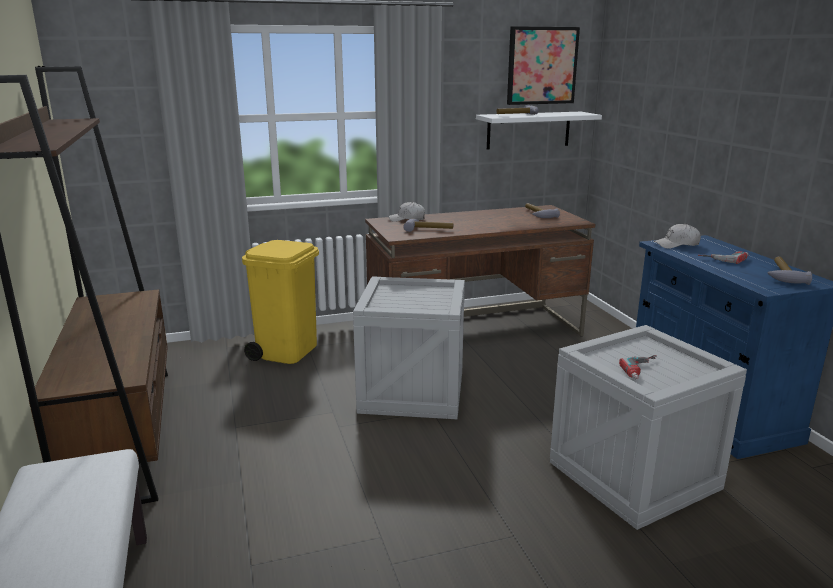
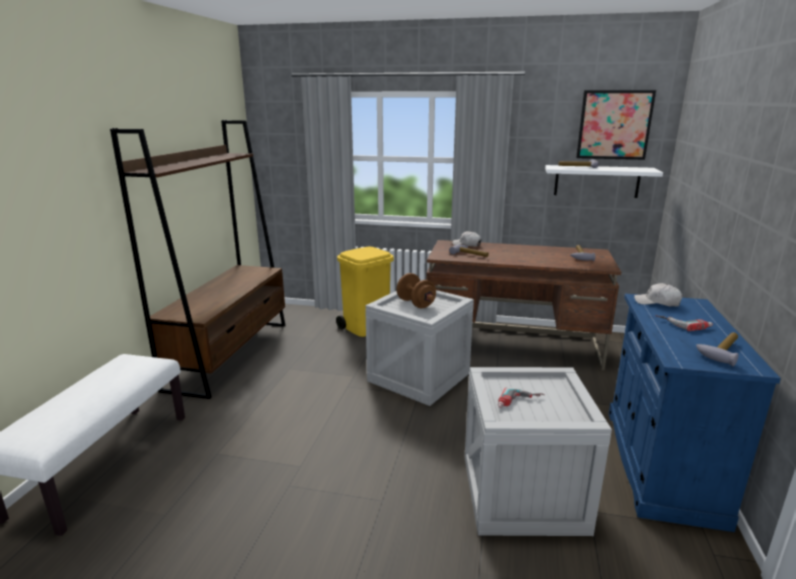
camera: 30 degrees right, 0 degrees up
none -> brown dumbbell [396,273,436,308]

